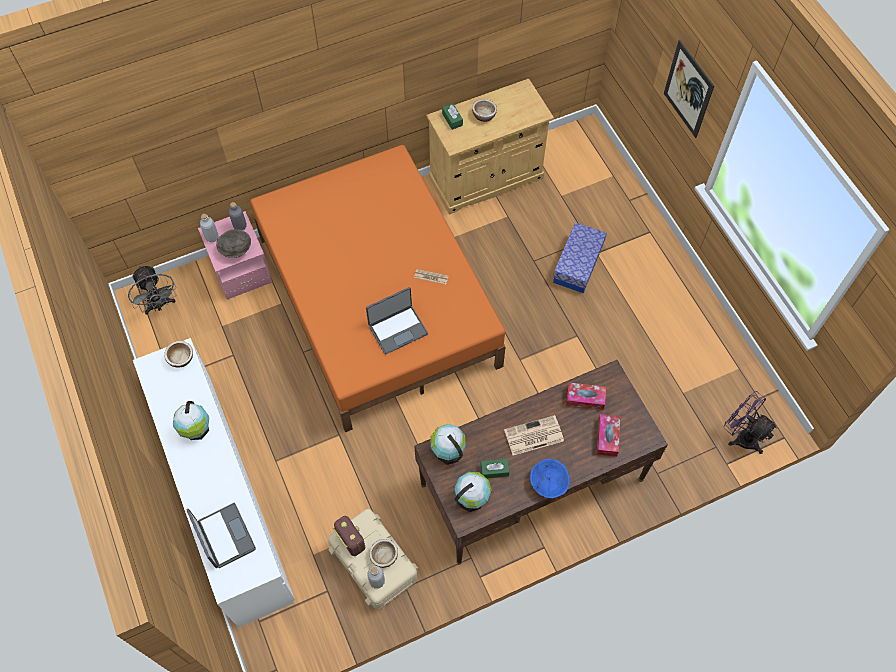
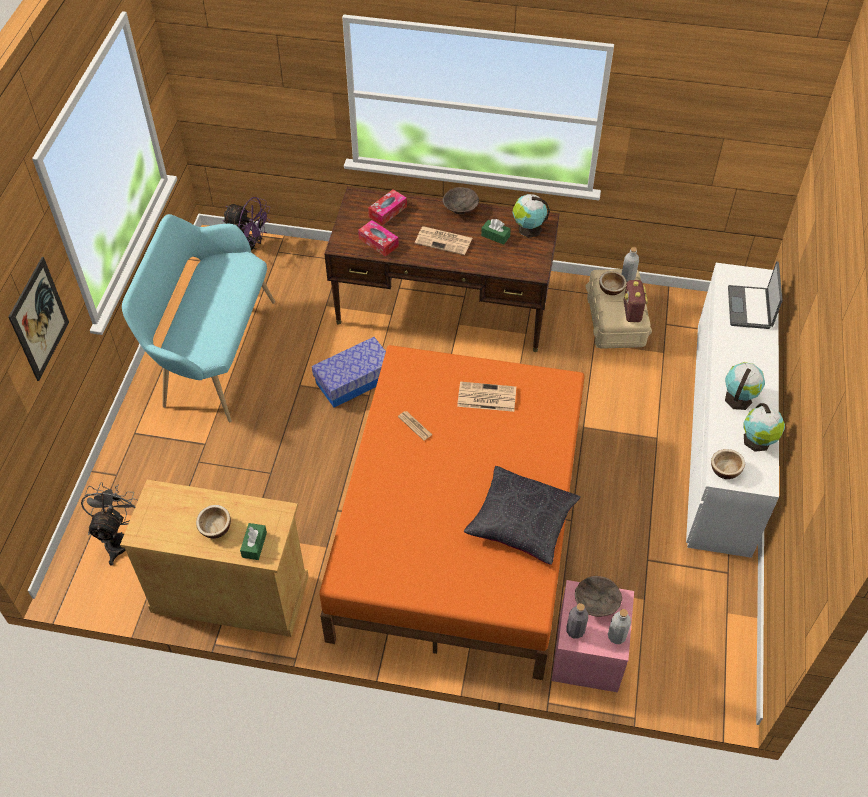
camera: 145 degrees left, 10 degrees down
grey fan [128,265,176,315] -> grey fan moved to [81,482,137,566]
laptop [366,287,428,355] -> newspaper [457,382,516,412]
globe [430,424,466,465] -> globe moved to [743,403,785,452]
blue bowl [530,459,570,498] -> brown bowl [443,187,479,214]
storage box [553,222,607,293] -> storage box moved to [312,337,386,407]
purple fan [723,391,777,454] -> purple fan turned 60 degrees counterclockwise [222,197,270,250]
none -> turquoise bench [122,214,275,422]
none -> black pillow [464,466,581,565]

